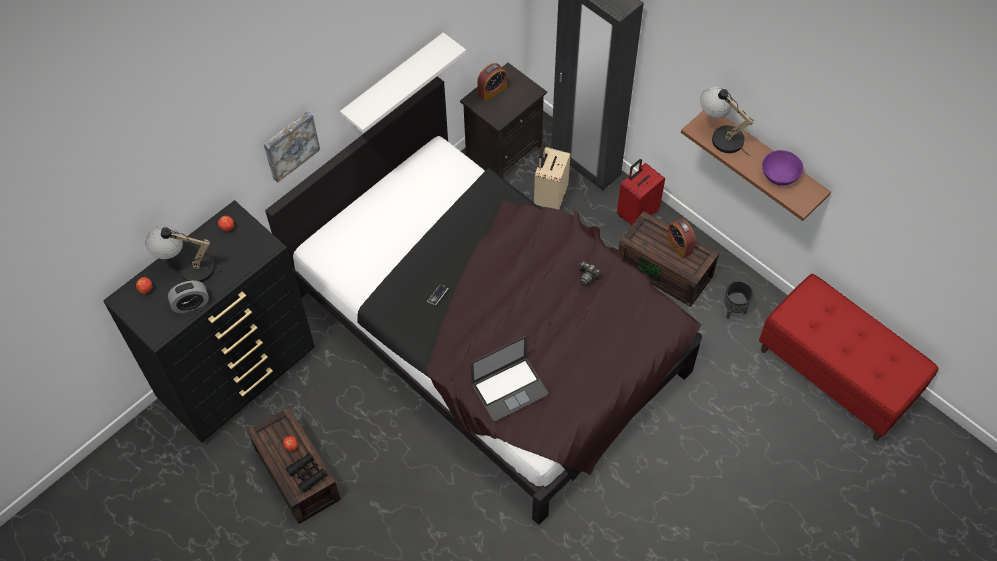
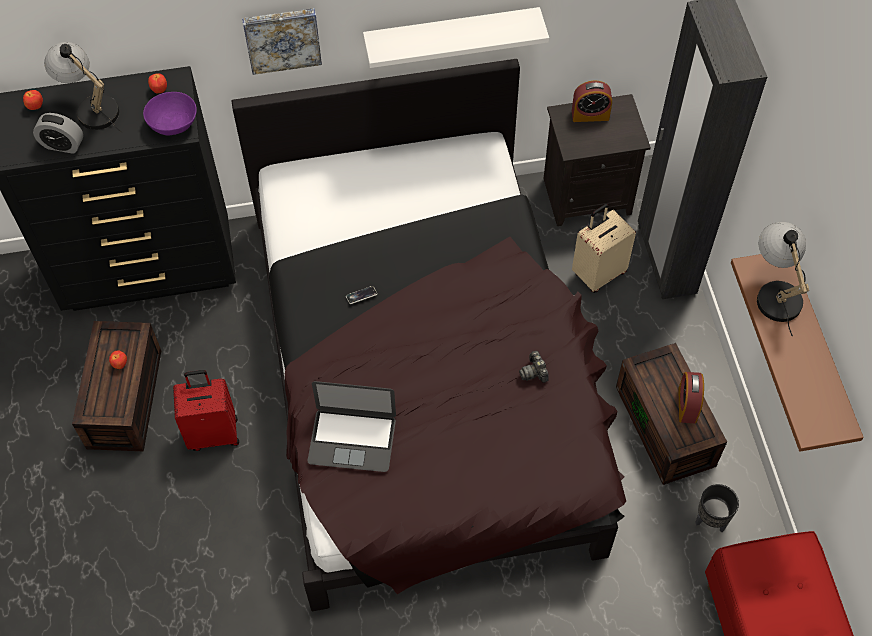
camera: 35 degrees right, 0 degrees up
black binoculars [286,453,327,492] -> none
red suitcase [617,159,665,225] -> red suitcase moved to [173,370,239,451]
purple bowl [762,150,803,186] -> purple bowl moved to [143,92,197,135]

